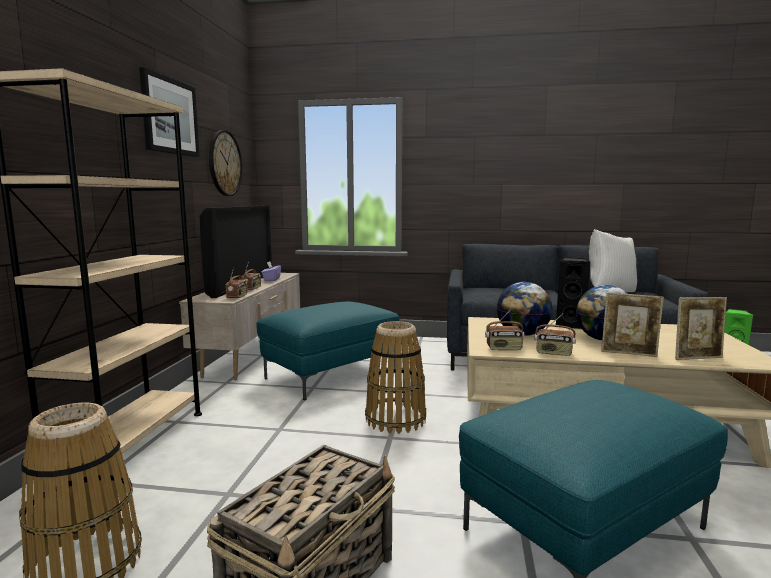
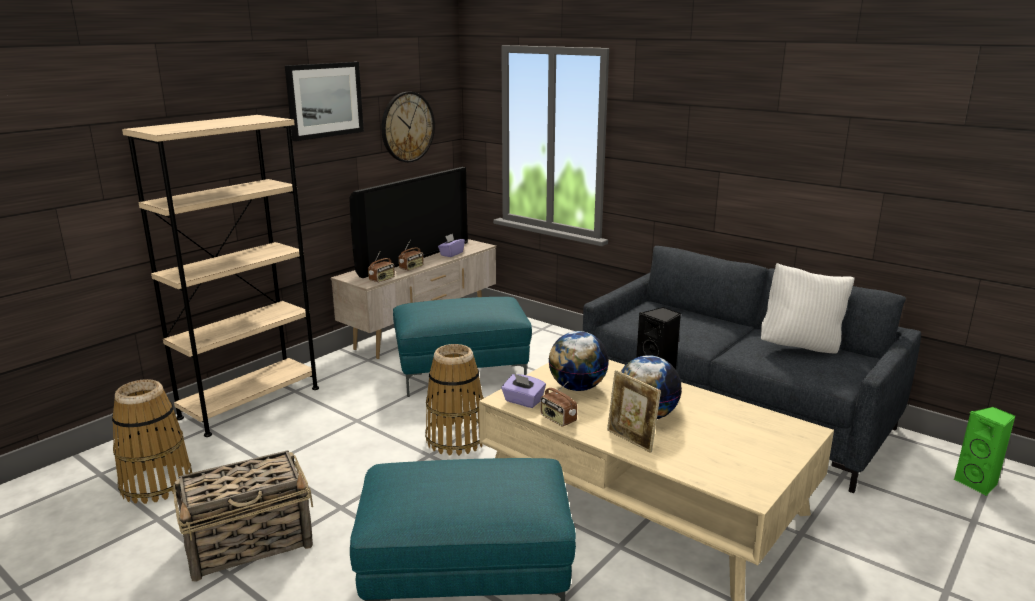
camera: 30 degrees right, 10 degrees up
radio [485,309,524,350] -> purple tissue box [501,373,546,408]
picture frame [675,297,727,360] -> none

